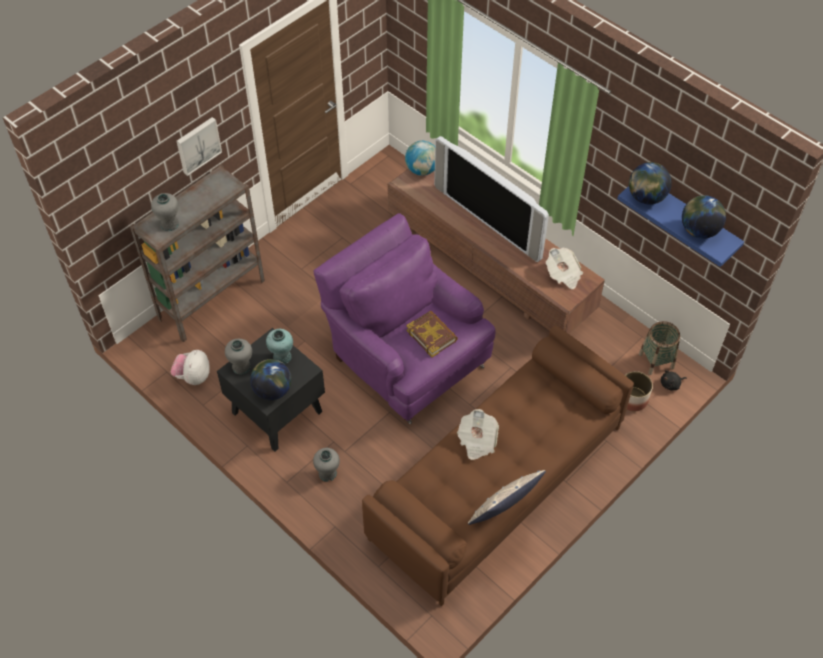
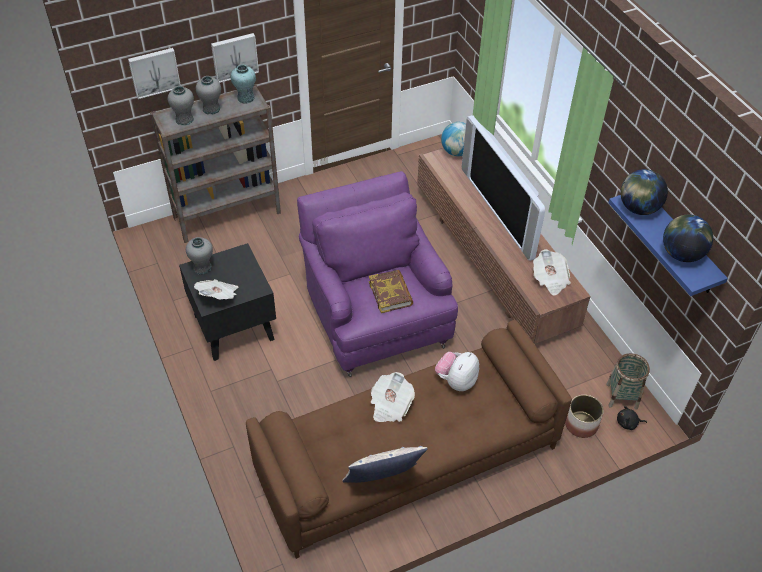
camera: 20 degrees right, 5 degrees down
plush toy [171,350,210,385] -> plush toy moved to [435,352,479,391]
globe [250,359,292,400] -> newspaper [194,279,238,300]
turquoise vase [266,329,293,364] -> turquoise vase moved to [231,64,256,104]
grey vase [313,448,340,482] -> grey vase moved to [196,76,221,115]
none -> picture [128,48,181,99]

